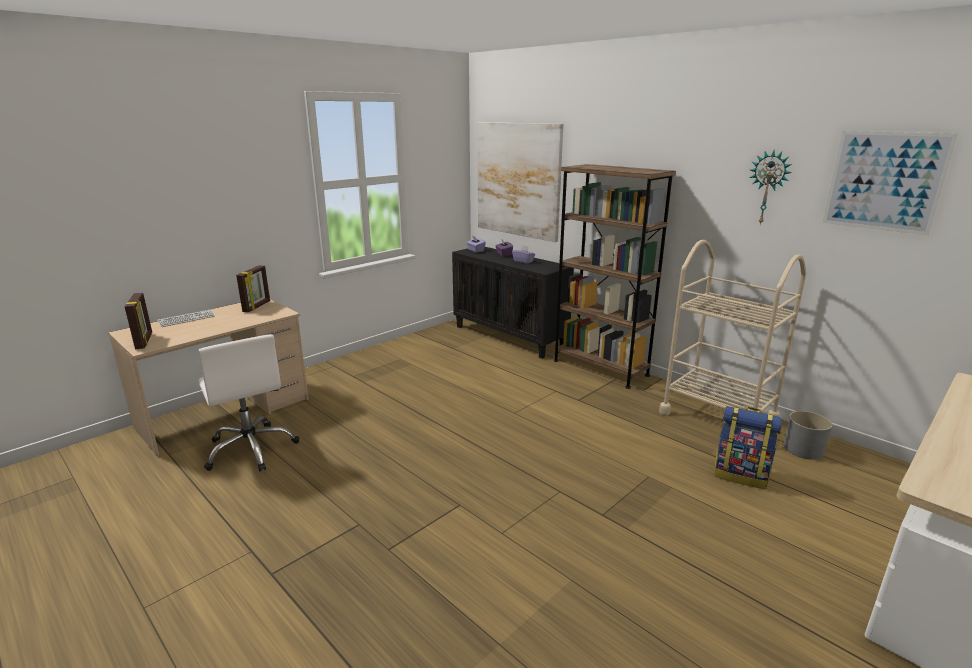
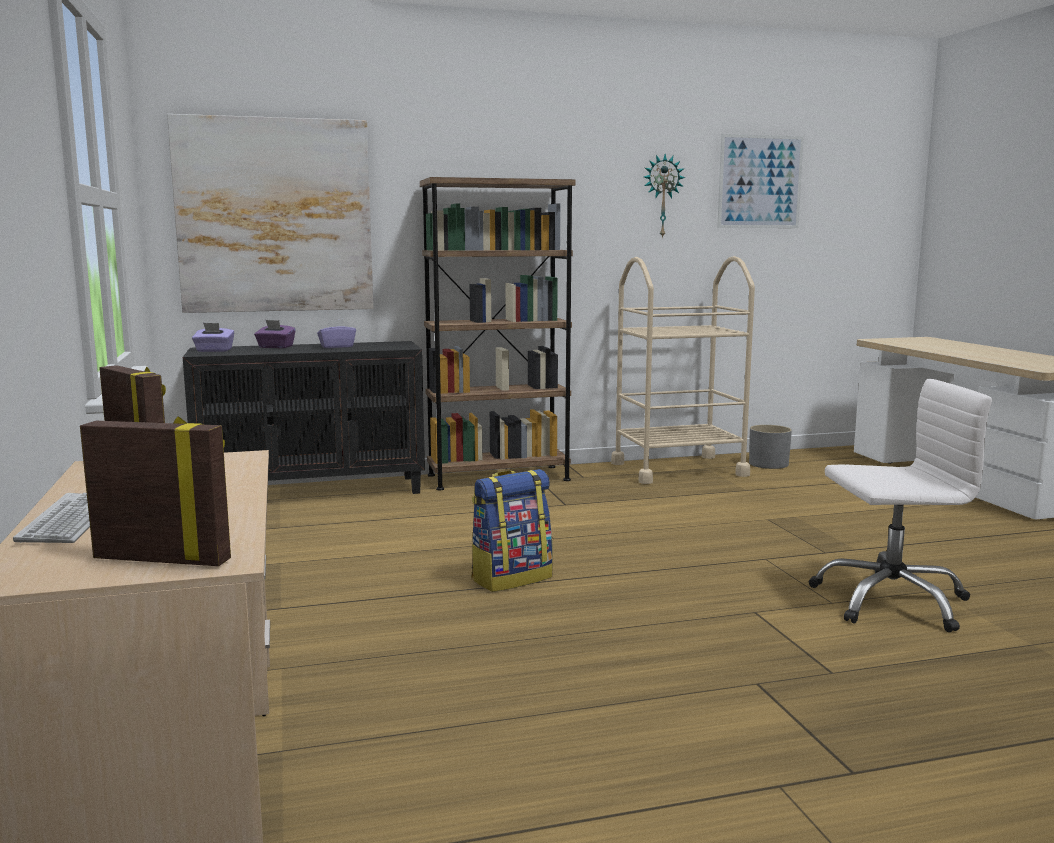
camera: 60 degrees left, 10 degrees down
white office chair [198,334,299,471] -> white office chair moved to [809,379,992,632]
backpack [714,406,782,489] -> backpack moved to [471,469,553,592]

